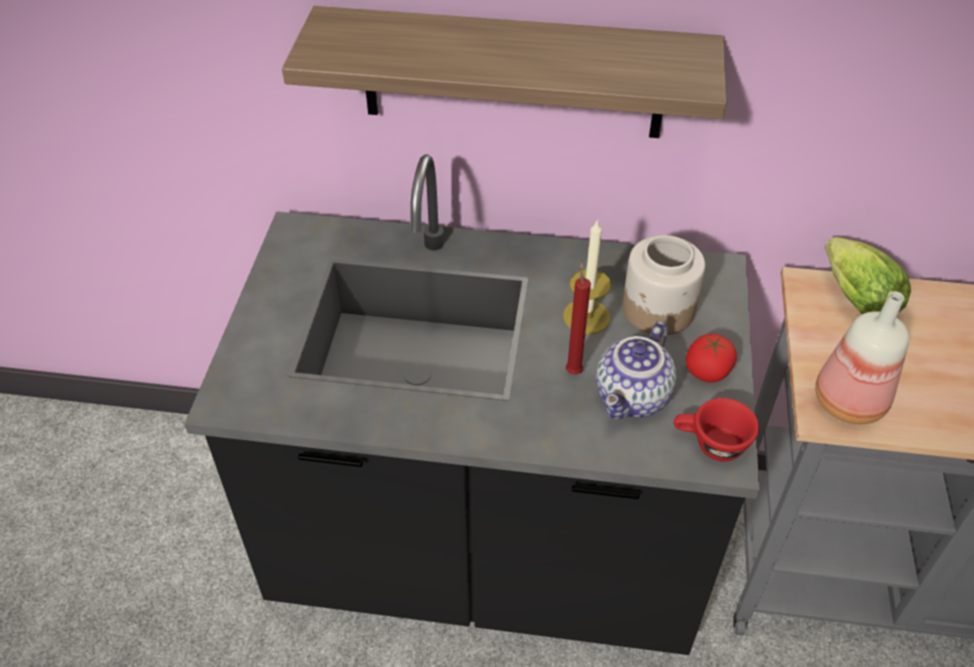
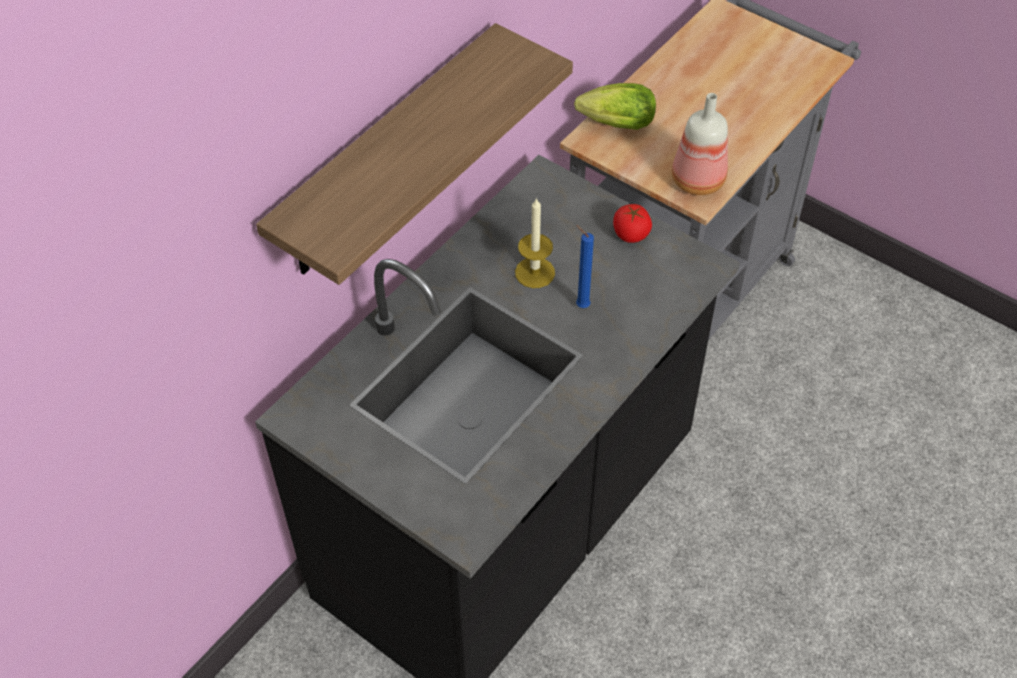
camera: 60 degrees left, 5 degrees up
red candle [566,261,591,375] -> blue candle [576,225,594,308]
teapot [596,321,676,419] -> none
jar [622,235,705,335] -> none
red cup [674,398,759,461] -> none

